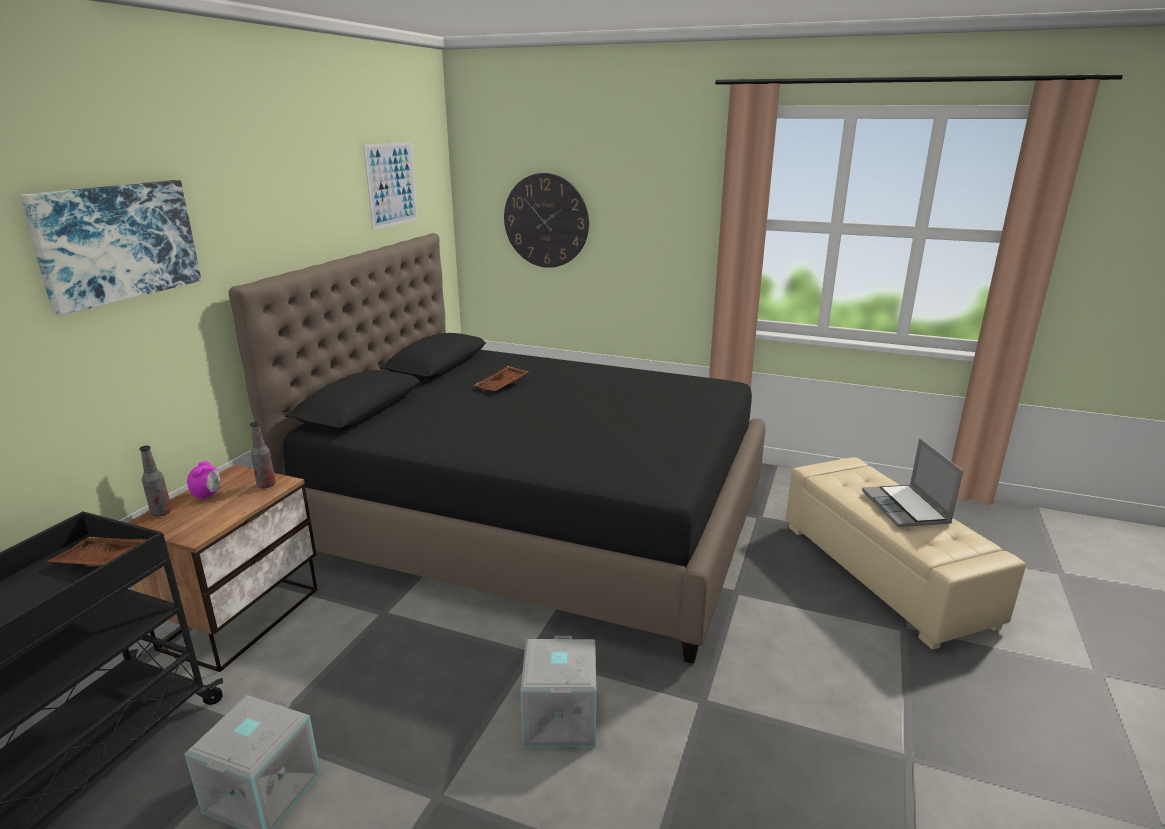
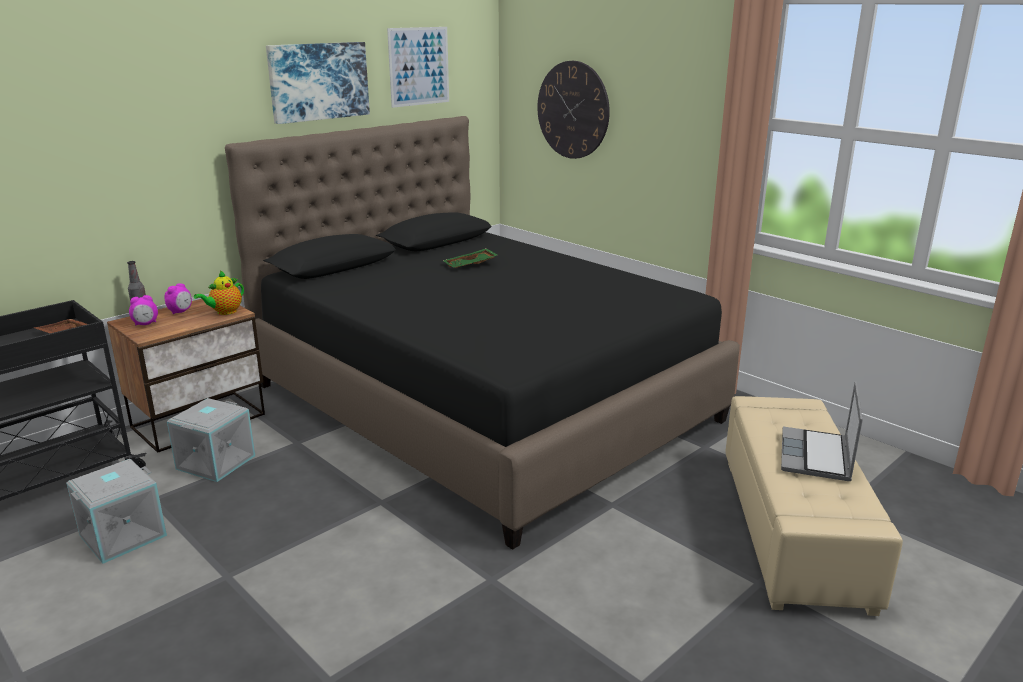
camera: 25 degrees right, 0 degrees up
picture [19,180,202,315] -> picture moved to [266,42,370,124]
bottle [250,422,276,488] -> teapot [194,271,244,315]
brown tray [474,366,529,391] -> green tray [443,248,498,268]
grey storage box [520,636,596,747] -> grey storage box moved to [167,398,255,482]
none -> alarm clock [129,295,158,326]

